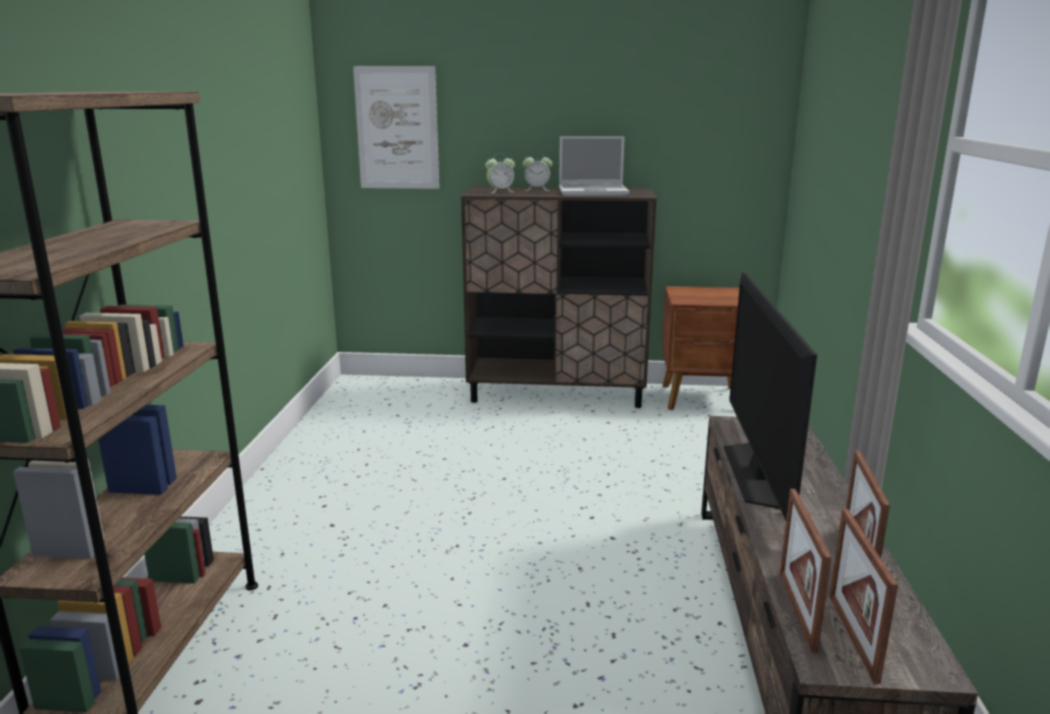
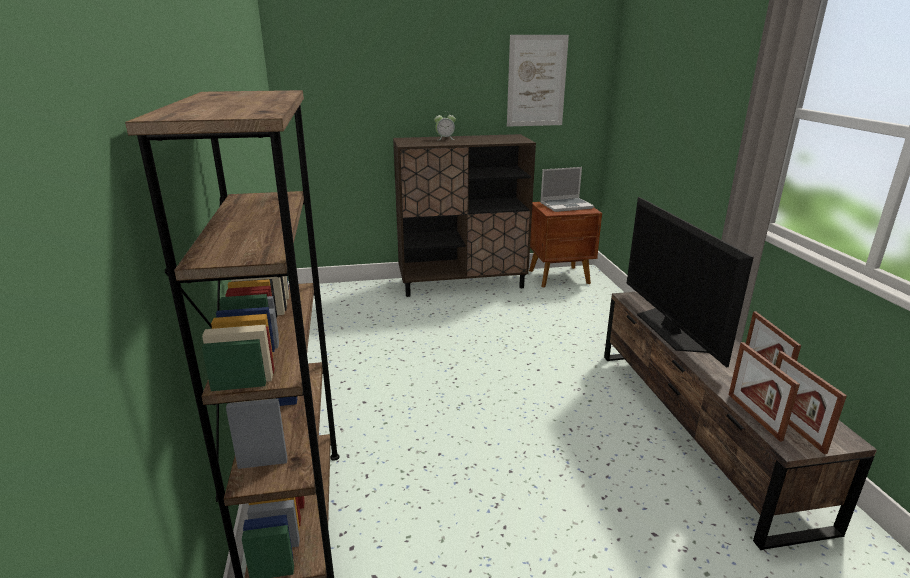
camera: 15 degrees left, 5 degrees up
picture [353,66,439,189] -> picture moved to [507,35,569,127]
alarm clock [485,153,515,193] -> none
laptop [559,136,629,196] -> laptop moved to [540,167,594,212]

